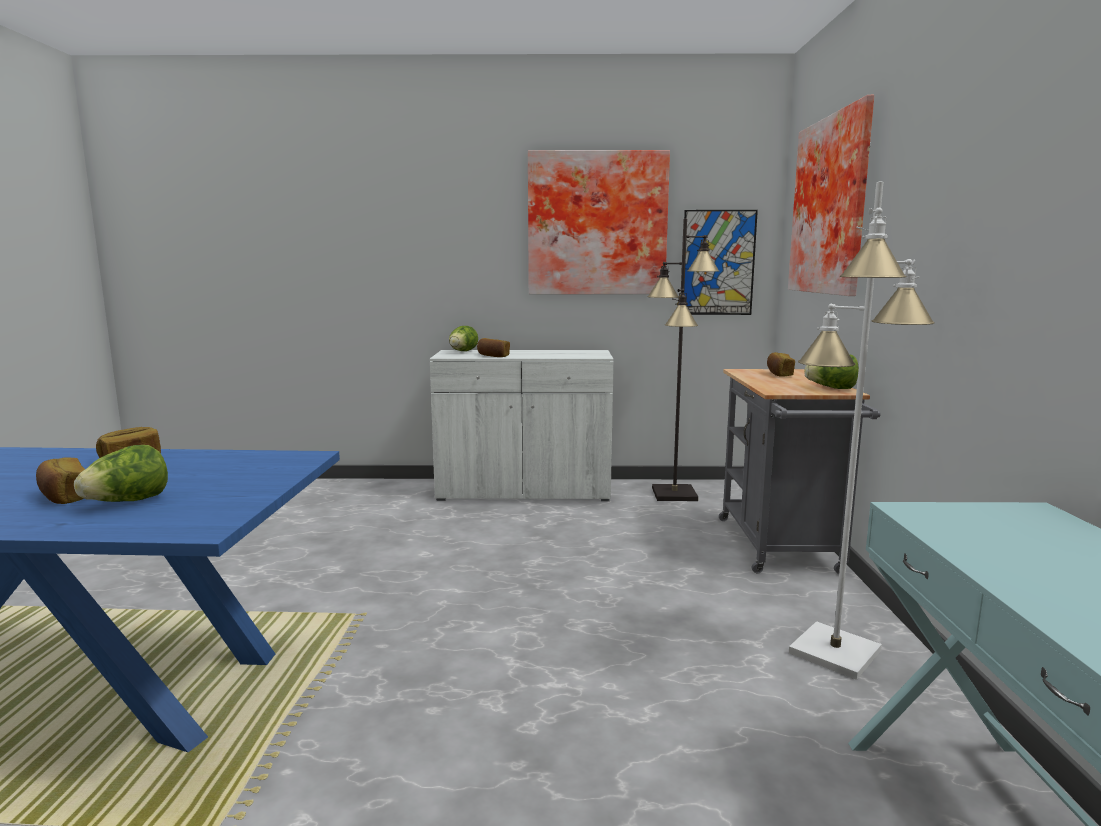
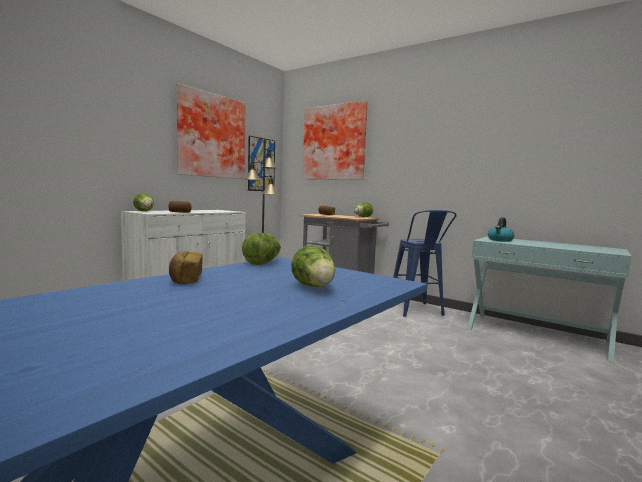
camera: 55 degrees left, 5 degrees down
bread [36,458,85,504] -> none
white floor lamp [789,181,935,680] -> blue stool [393,210,457,317]
none -> lettuce [242,232,281,265]
none -> kettle [488,217,514,242]

